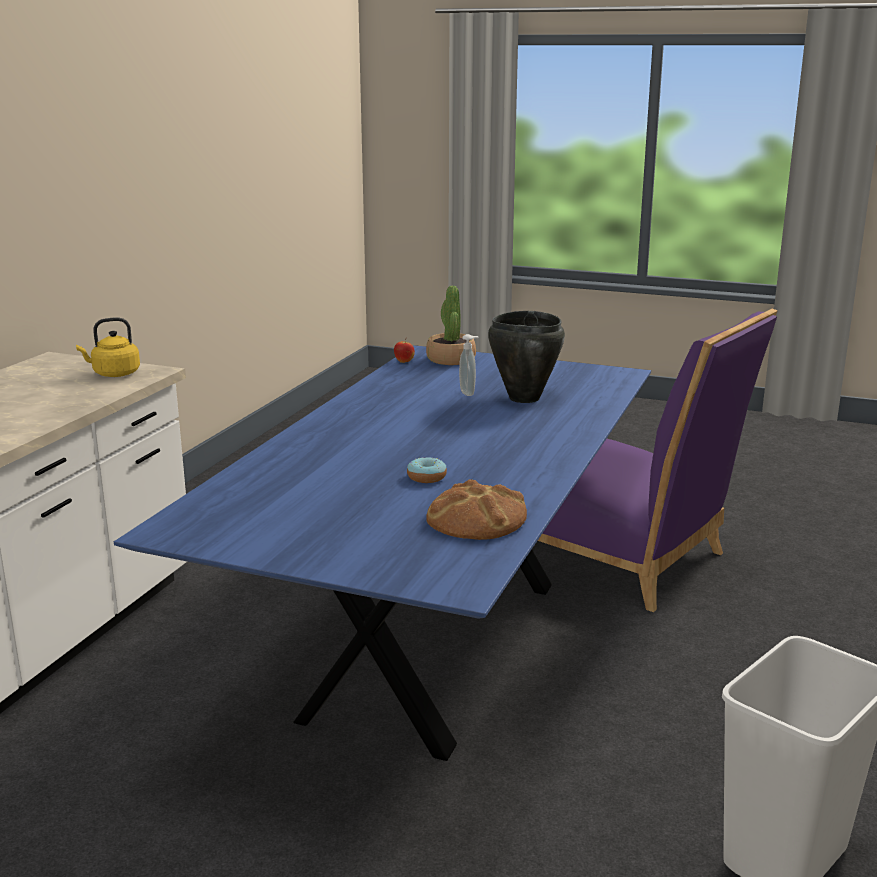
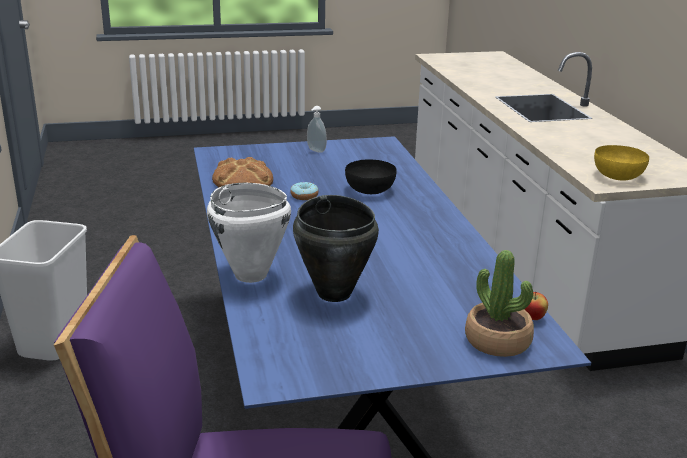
camera: 145 degrees right, 5 degrees up
yellow kettle [76,317,140,377] -> yellow bowl [594,145,649,180]
soap dispenser [459,334,479,396] -> soap dispenser moved to [307,106,327,153]
none -> white cooking pot [207,183,291,283]
none -> black bowl [345,160,396,194]

